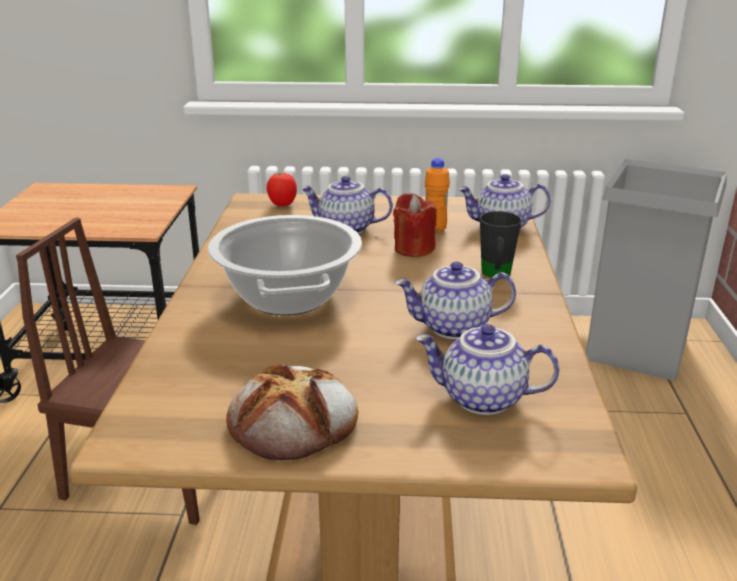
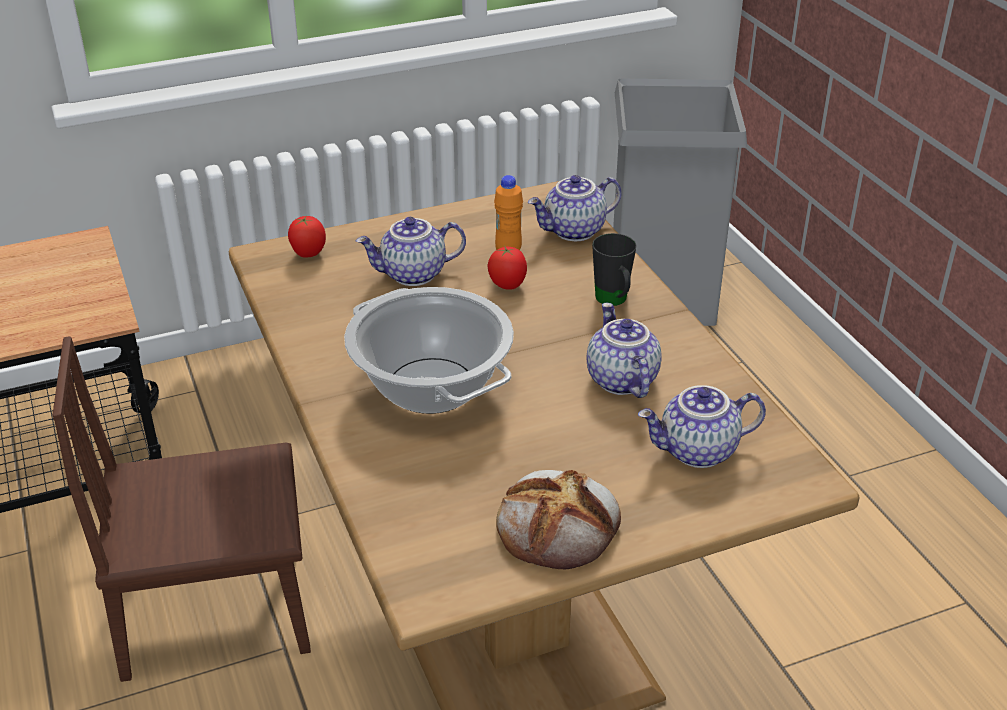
camera: 25 degrees left, 10 degrees up
red candle [393,193,437,257] -> tomato [487,245,527,290]
teapot [395,261,516,339] -> teapot turned 105 degrees clockwise [587,303,662,398]

